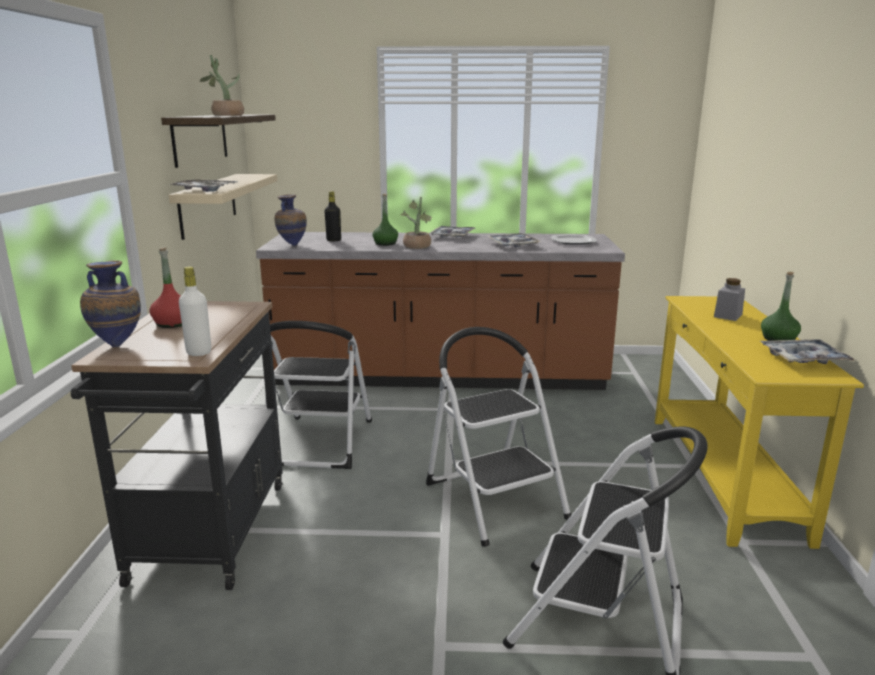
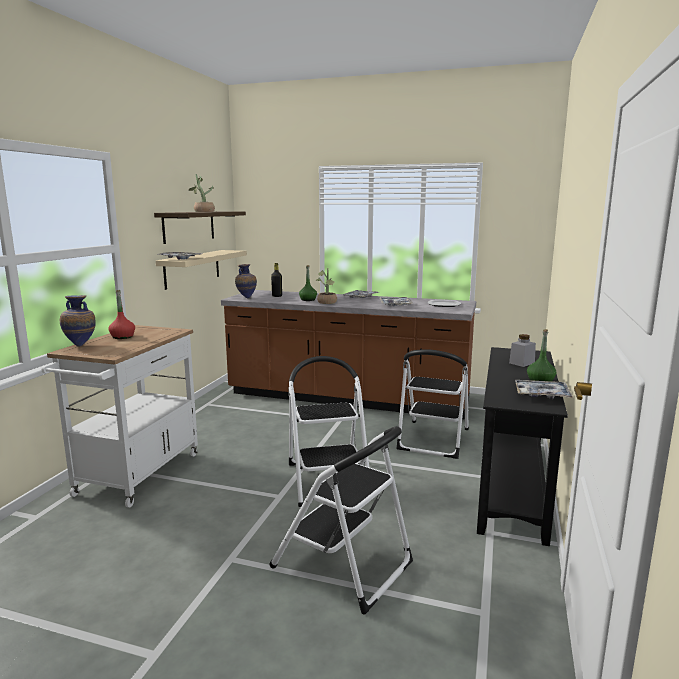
camera: 15 degrees right, 5 degrees down
black cart [71,301,283,590] -> white cart [42,325,198,508]
white bottle [179,266,211,356] -> none
step ladder [265,321,372,469] -> step ladder moved to [397,349,469,459]
yellow console table [655,296,864,549] -> black console table [477,347,568,546]

